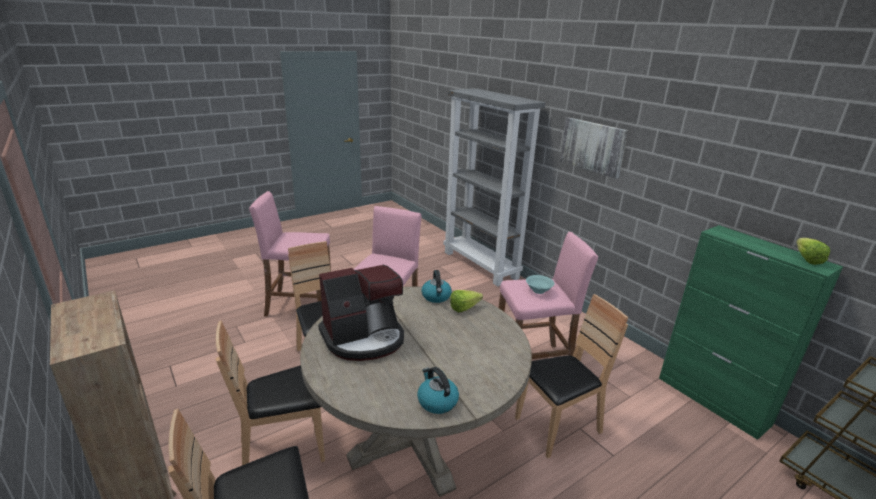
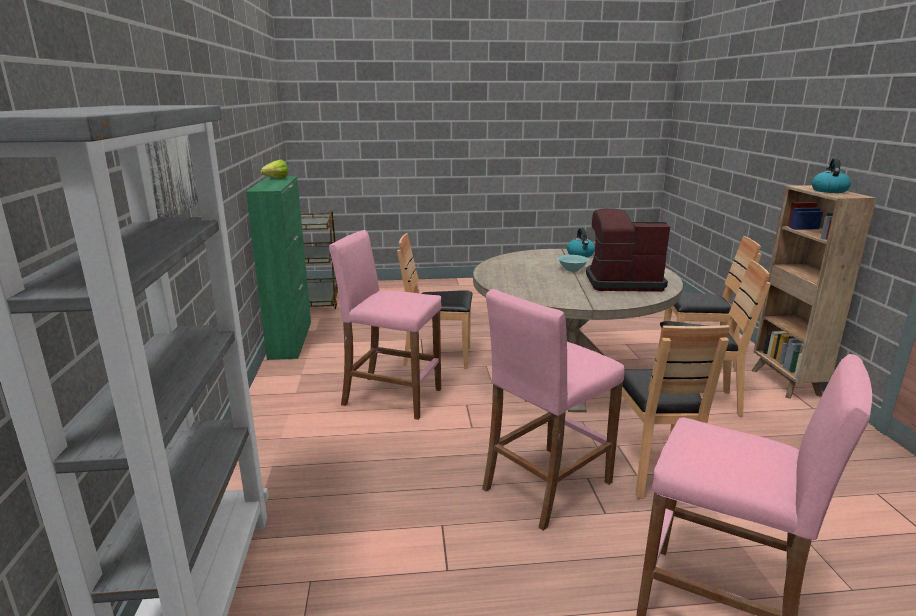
camera: 150 degrees left, 5 degrees down
kettle [422,270,452,303] -> kettle moved to [812,158,851,193]
lettuce [450,290,483,312] -> none
turquoise bowl [526,275,554,294] -> turquoise bowl moved to [557,255,589,272]

